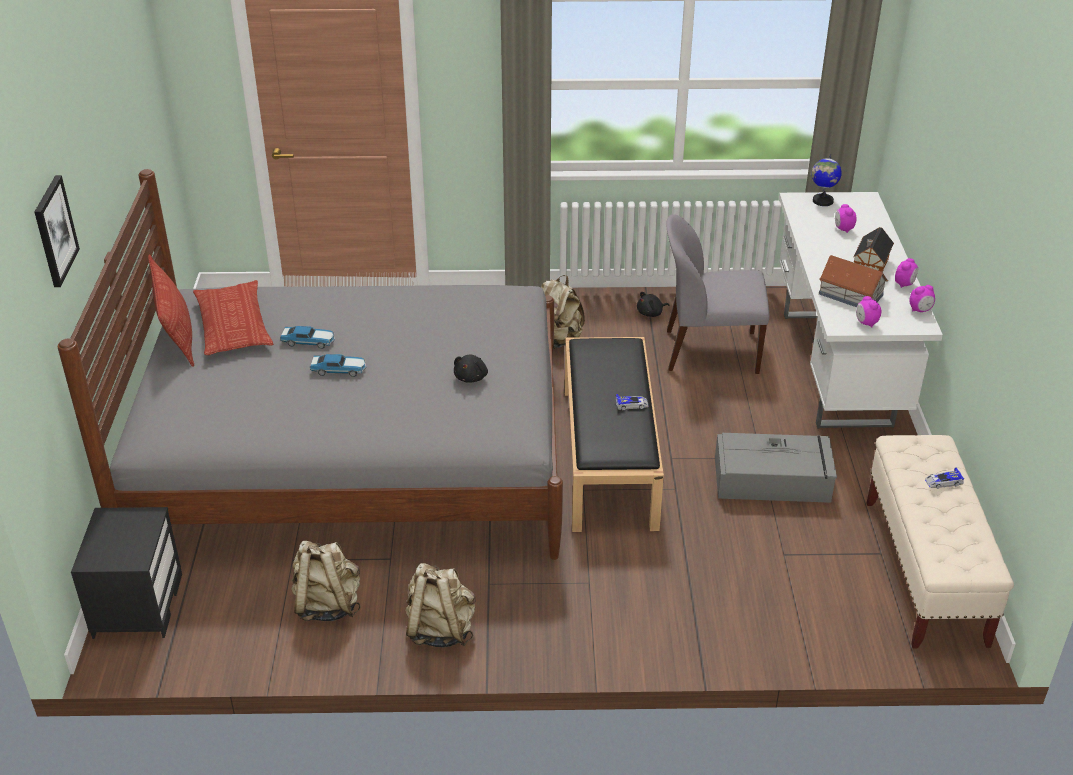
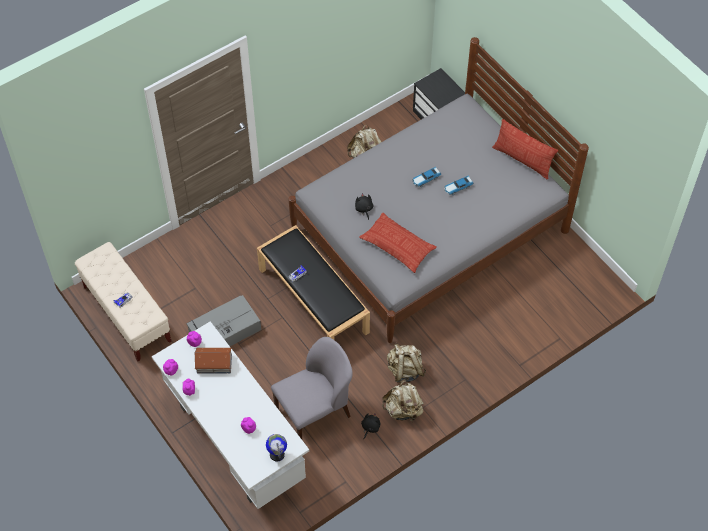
camera: 145 degrees right, 20 degrees up
picture [34,175,80,287] -> none
pillow [193,280,273,355] -> pillow moved to [359,213,437,273]
beige backpack [405,563,476,647] -> beige backpack moved to [382,380,424,422]
toy house [853,227,894,272] -> none

